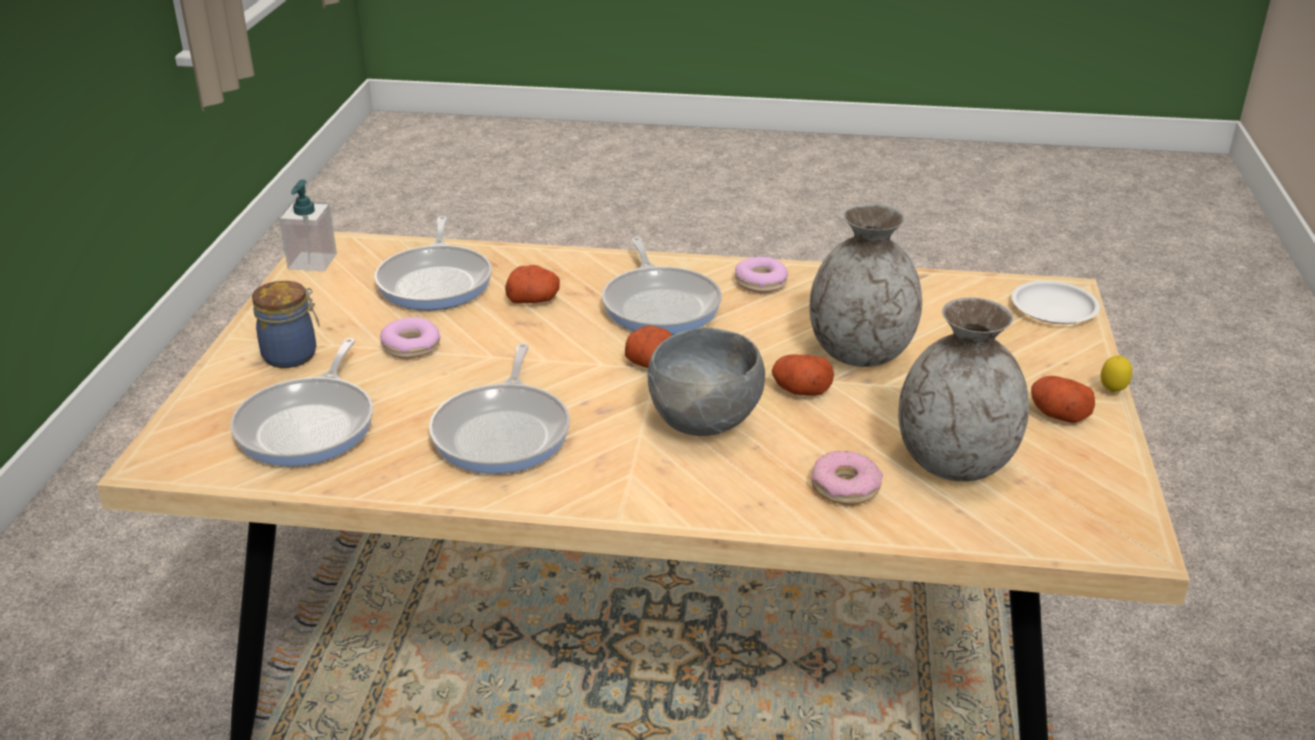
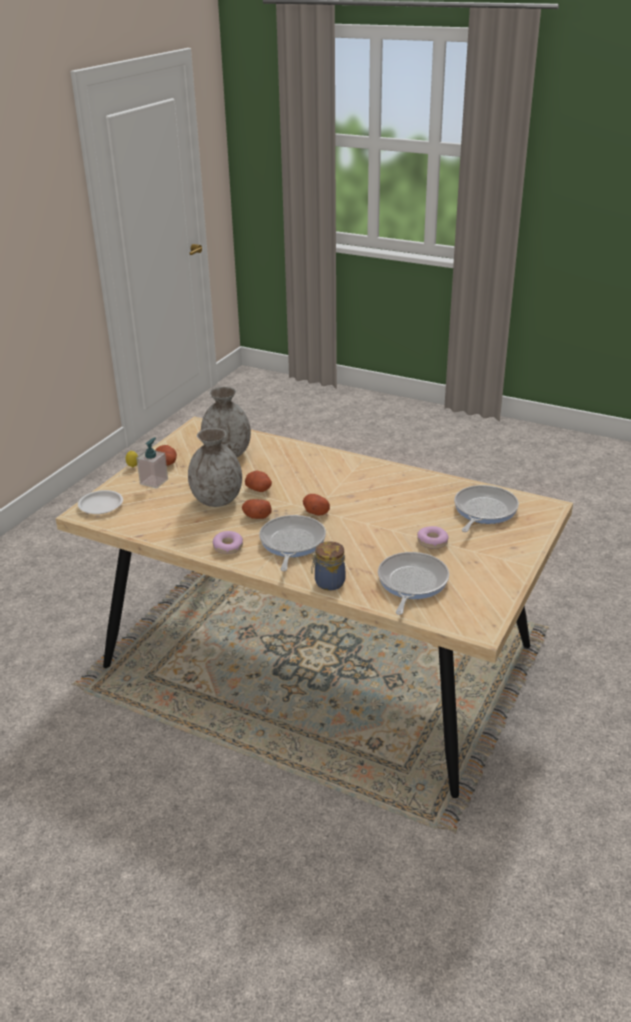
camera: 160 degrees left, 0 degrees up
jar [252,281,320,368] -> jar moved to [311,541,345,590]
soap dispenser [279,180,337,271] -> soap dispenser moved to [136,437,168,489]
frying pan [429,343,570,474] -> none
potato [505,265,560,304] -> potato moved to [242,499,272,519]
grey bowl [648,327,765,436] -> none
donut [811,451,883,505] -> none

